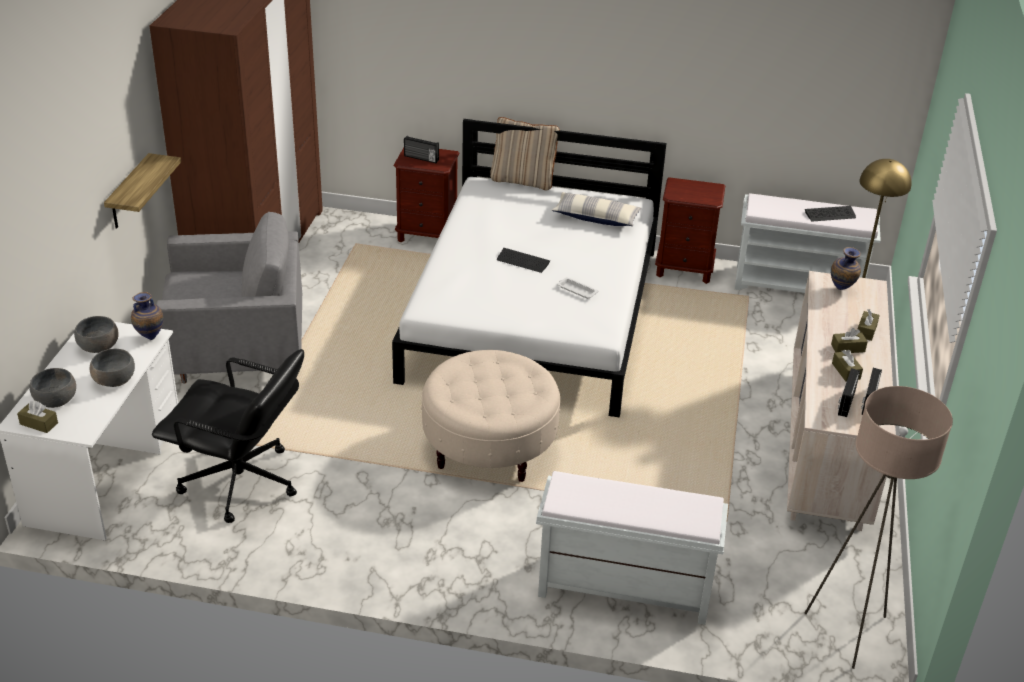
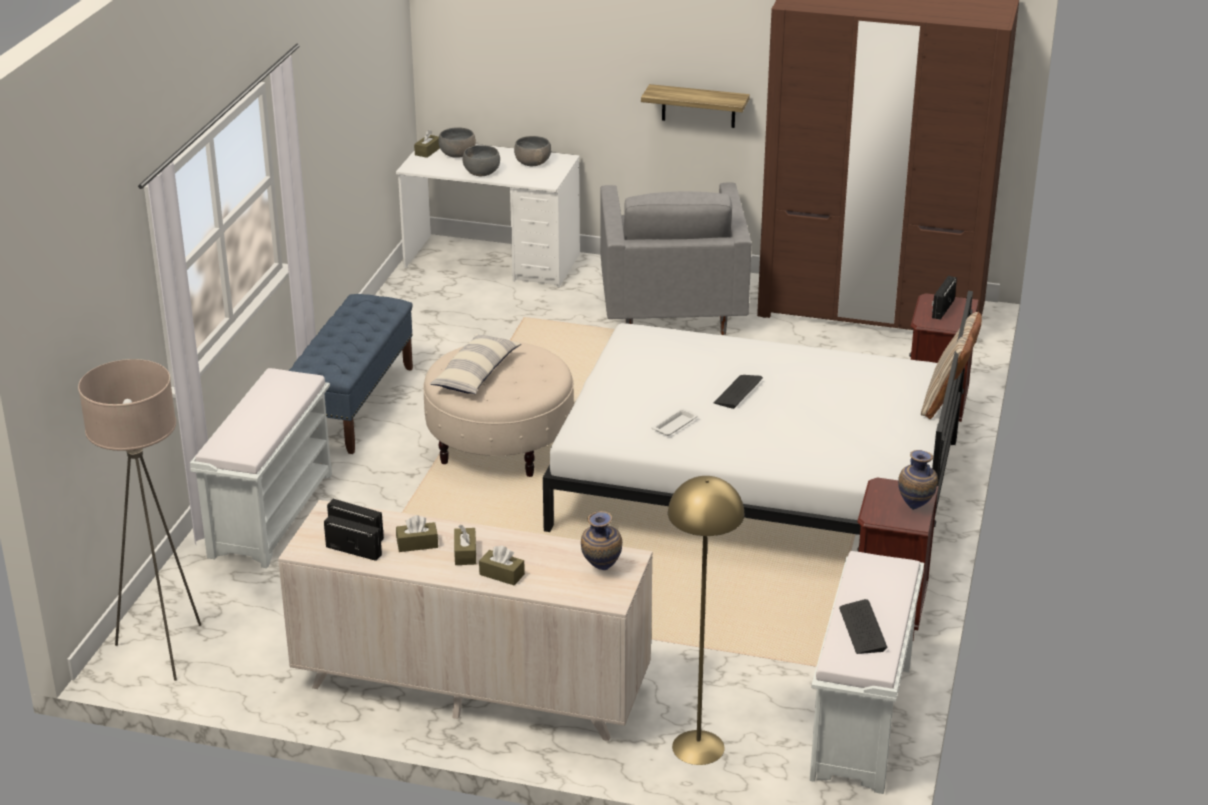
camera: 95 degrees right, 5 degrees down
vase [131,292,163,340] -> vase moved to [898,450,938,510]
black office chair [152,349,304,523] -> none
pillow [551,192,641,226] -> pillow moved to [430,334,521,394]
none -> blue bench [288,294,413,454]

